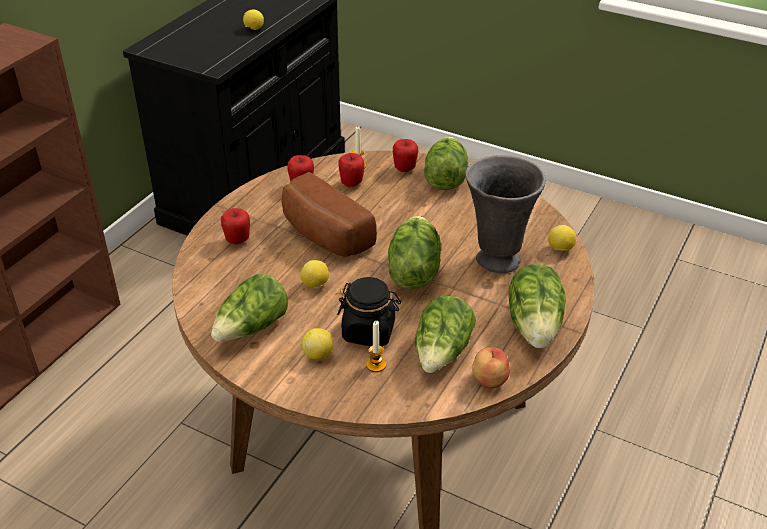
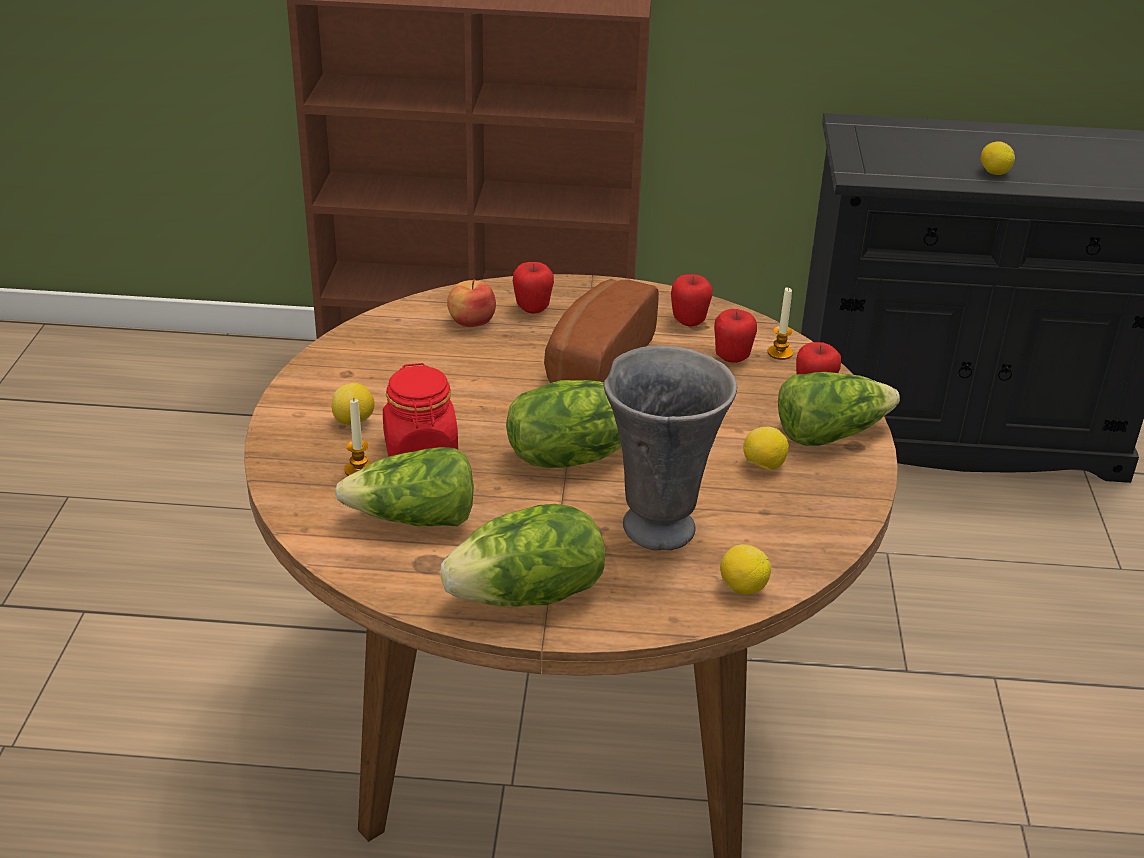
camera: 65 degrees right, 5 degrees down
lettuce [211,274,288,342] -> none
lemon [300,260,329,288] -> lemon moved to [743,427,789,470]
black jar [337,277,401,347] -> red jar [383,363,458,457]
apple [472,347,510,389] -> apple moved to [447,280,496,327]

